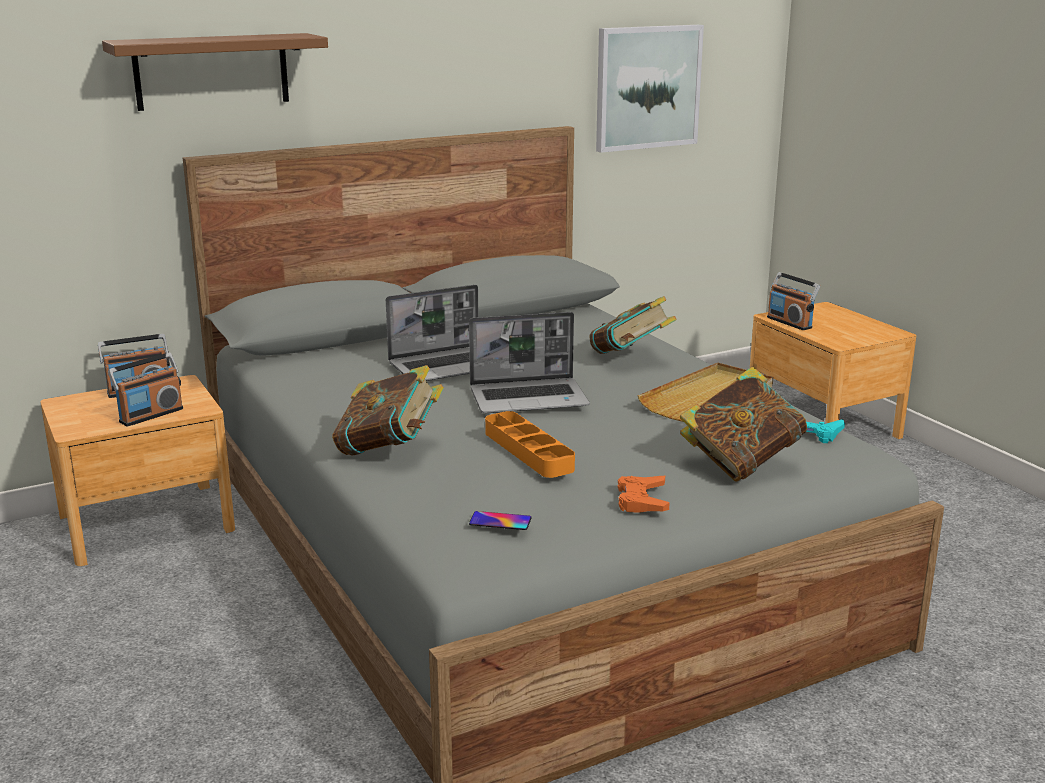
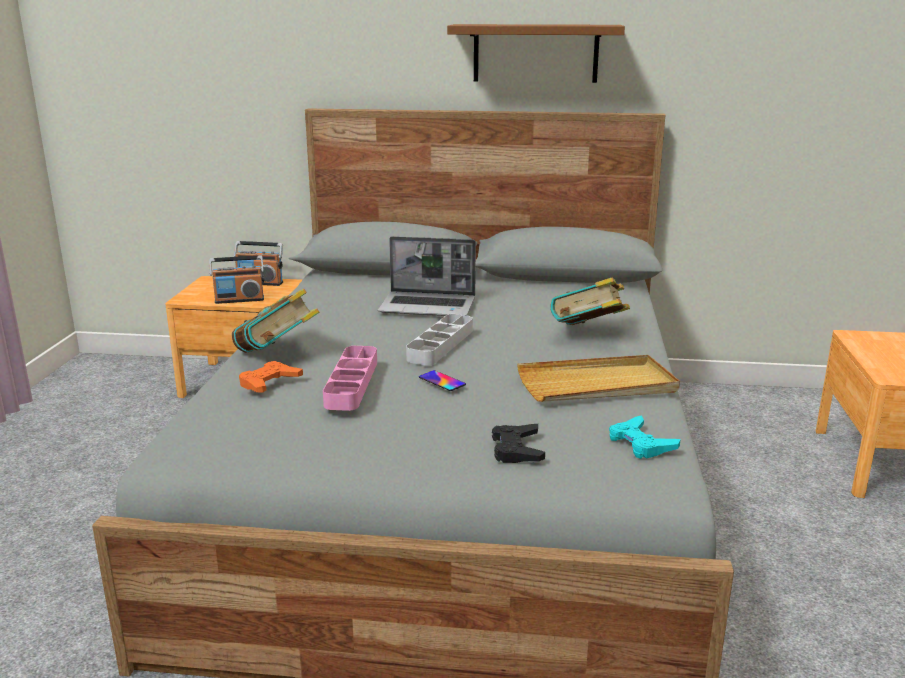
camera: 35 degrees right, 0 degrees up
brown shelf [102,33,328,111] -> brown shelf moved to [447,24,625,83]
laptop [469,312,590,413] -> grey tray [406,314,473,366]
phone [469,511,532,530] -> phone moved to [419,370,466,391]
orange tray [485,411,575,478] -> pink tray [323,346,377,411]
picture [596,25,704,153] -> none
orange game controller [618,476,669,513] -> orange game controller moved to [239,361,303,393]
book [680,366,807,482] -> black game controller [492,424,545,463]
radio [767,272,820,330] -> none

